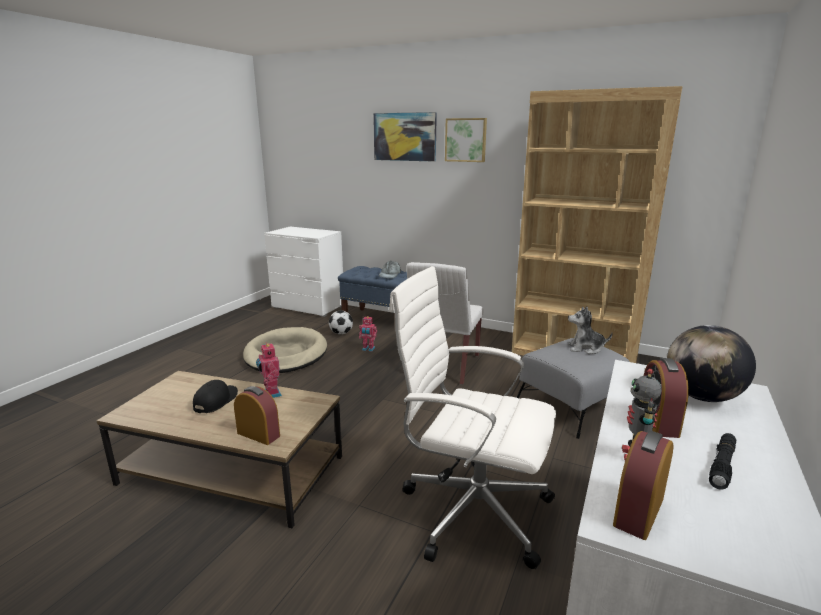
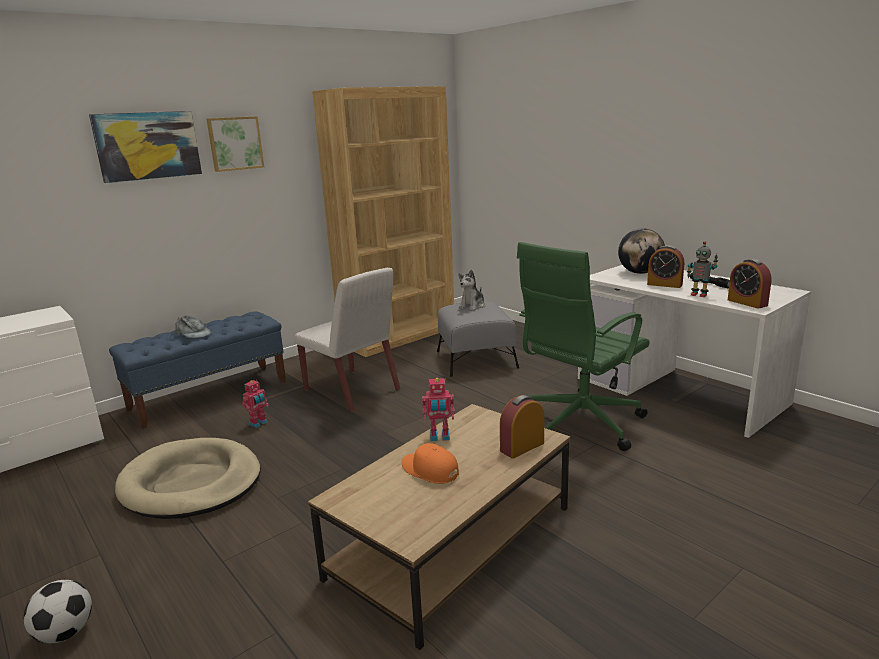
camera: 65 degrees left, 0 degrees up
black cap [193,380,238,413] -> orange cap [402,443,459,484]
football [329,310,353,335] -> football moved to [24,580,92,643]
white office chair [389,266,556,569] -> green office chair [517,242,650,451]

